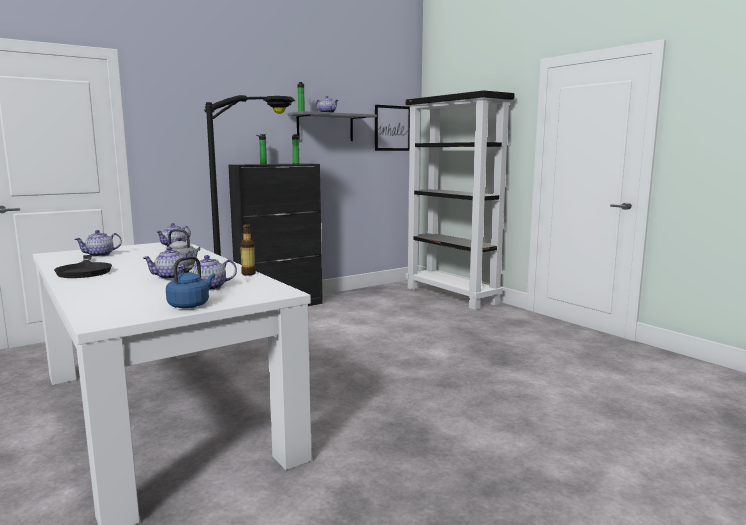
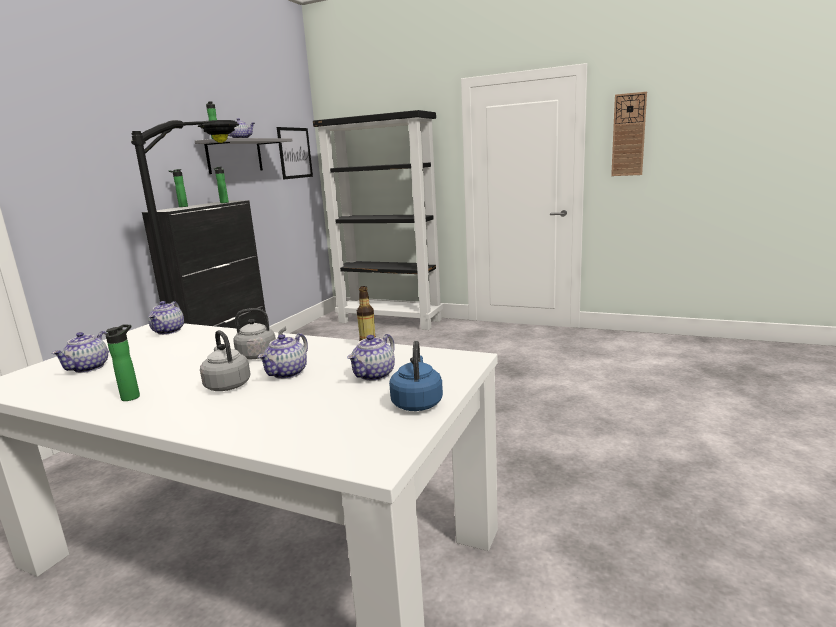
camera: 30 degrees left, 5 degrees up
black frying pan [54,255,112,278] -> bottle [106,324,140,401]
none -> grey kettle [200,330,251,391]
none -> wall clock [611,92,647,176]

